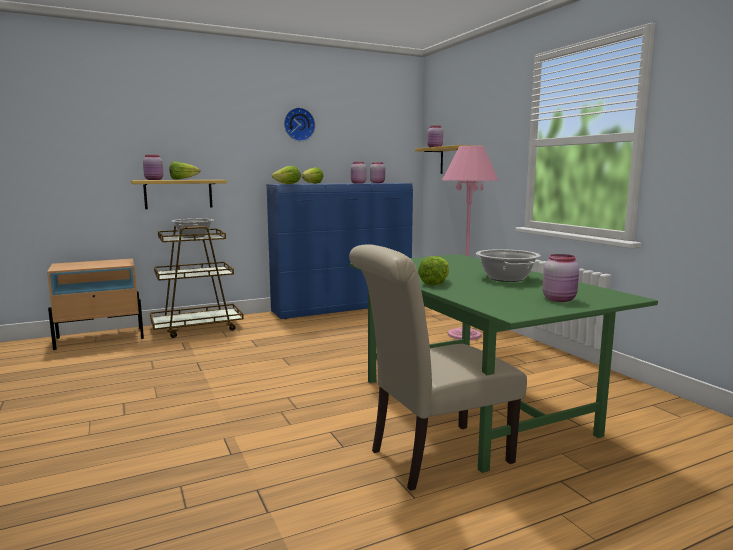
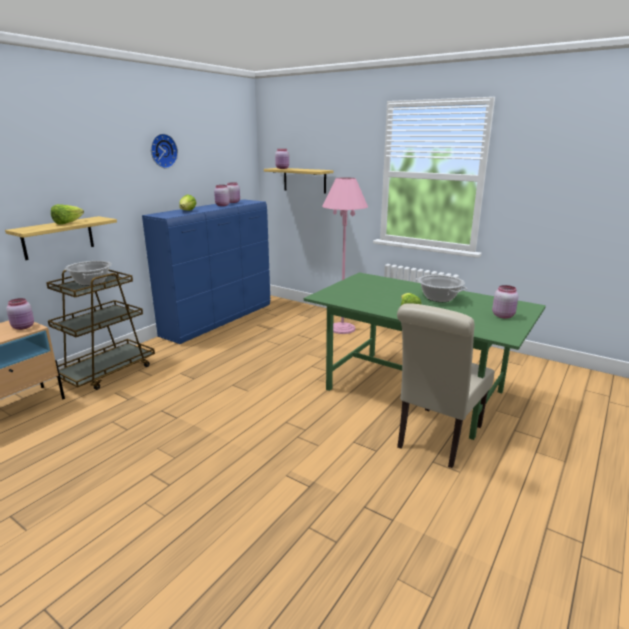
camera: 30 degrees left, 10 degrees up
pink jar [143,155,163,180] -> pink jar moved to [6,298,34,330]
lettuce [272,166,301,184] -> none

